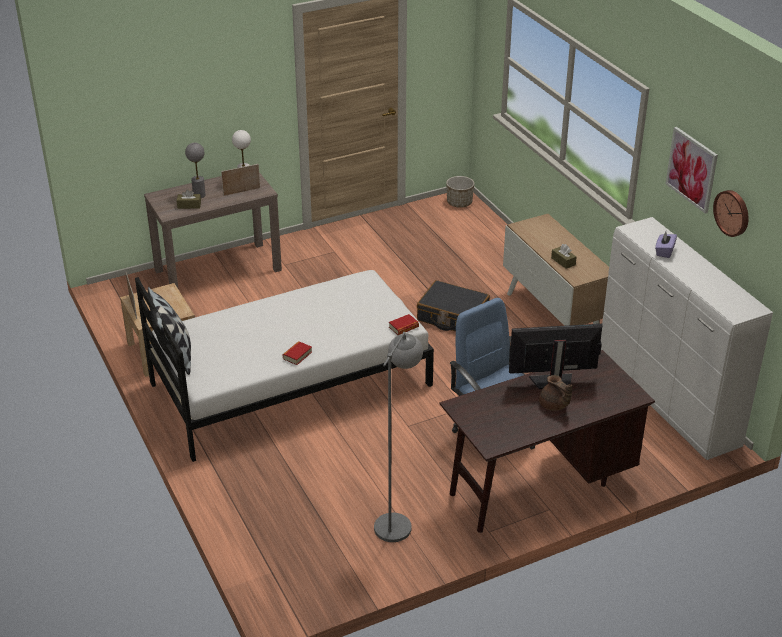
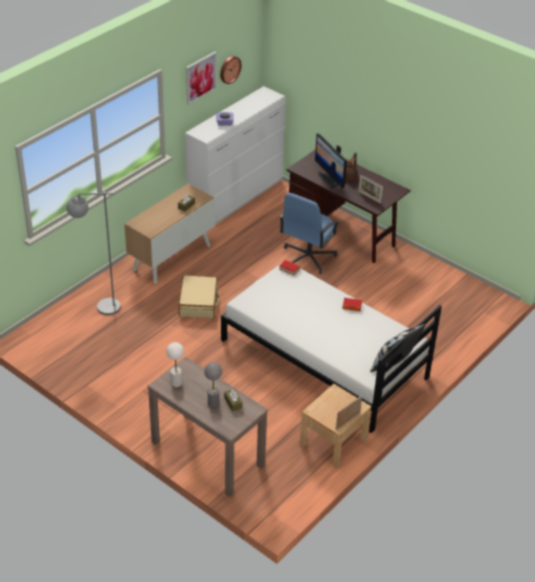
camera: 115 degrees left, 5 degrees up
picture frame [221,164,260,196] -> picture frame moved to [358,174,383,204]
grey floor lamp [374,332,423,542] -> grey floor lamp moved to [66,192,121,315]
black suitcase [417,280,490,331] -> beige suitcase [179,275,219,318]
planter [446,176,474,208] -> none

